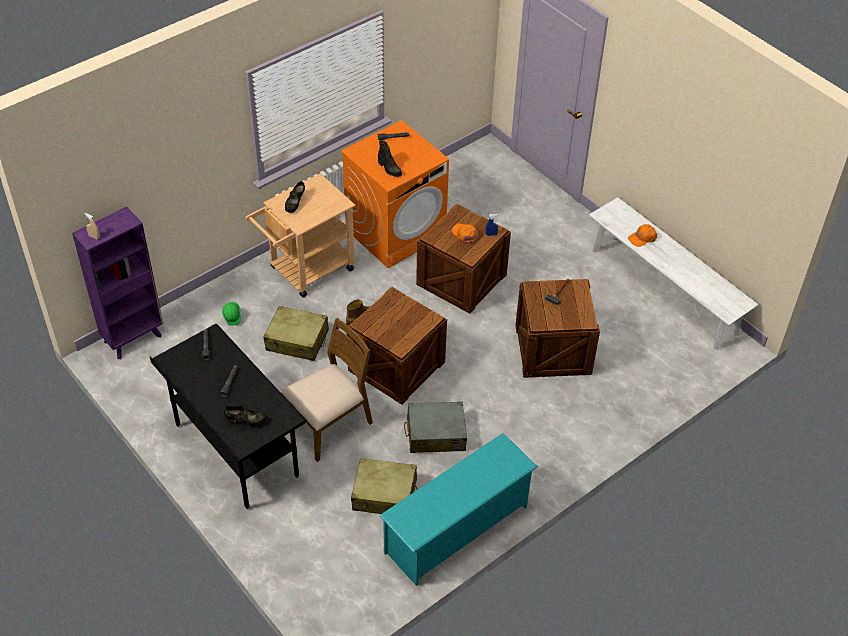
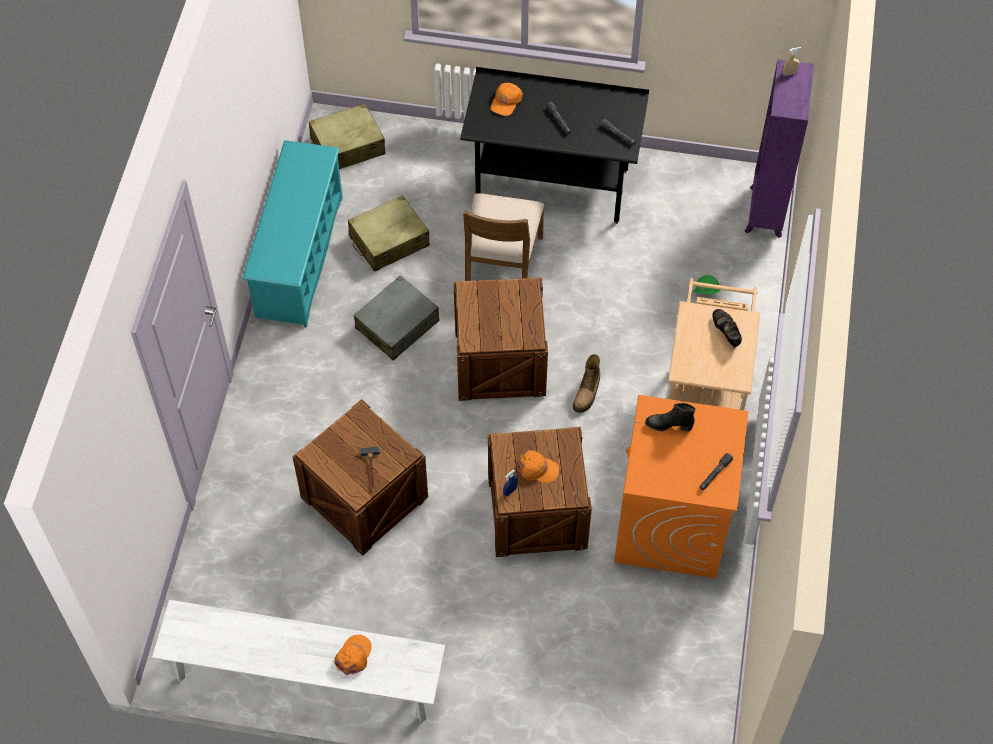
camera: 140 degrees right, 10 degrees up
black shoe [224,406,267,426] -> orange cap [491,83,523,116]
beige suitcase [263,306,329,361] -> beige suitcase moved to [309,103,386,169]

